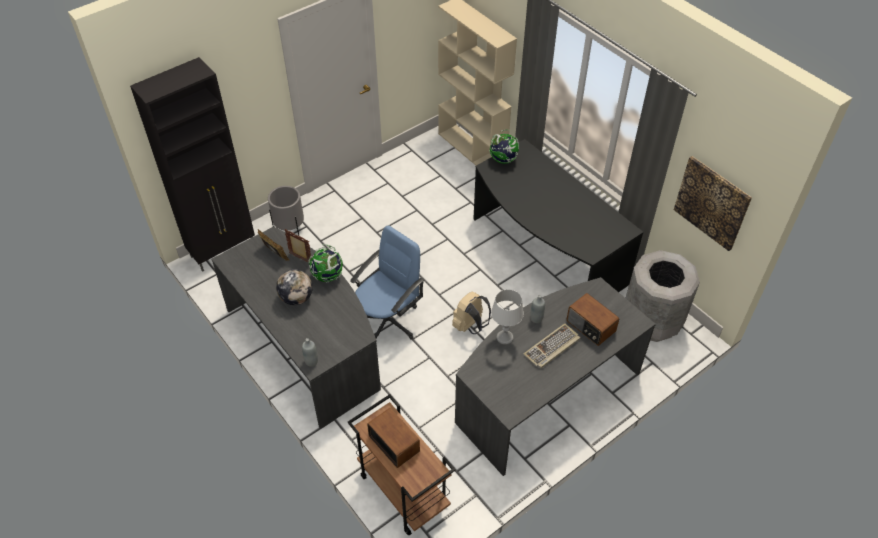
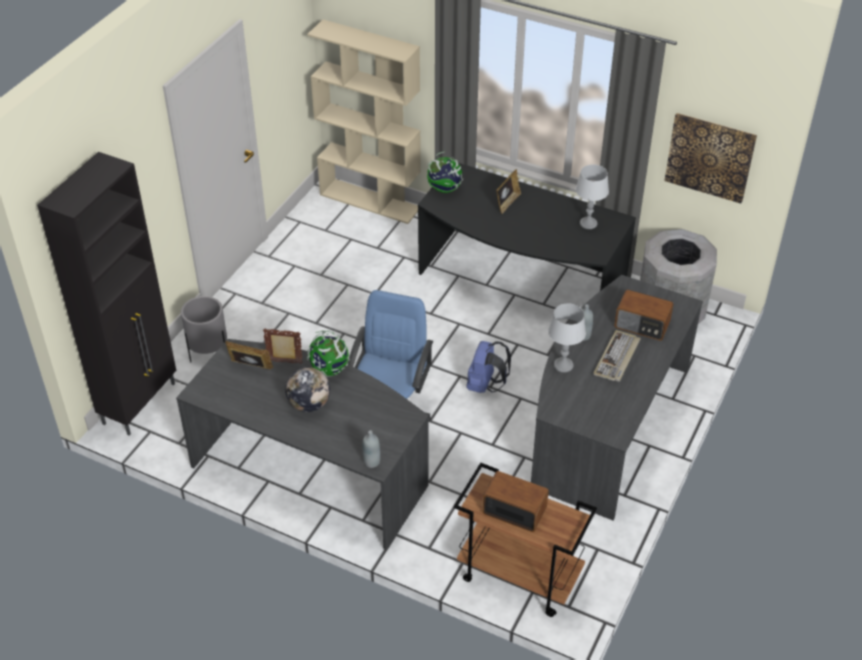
camera: 25 degrees left, 5 degrees down
beige backpack [452,292,491,334] -> blue backpack [466,341,511,393]
none -> picture frame [496,169,521,214]
none -> grey table lamp [575,164,609,229]

